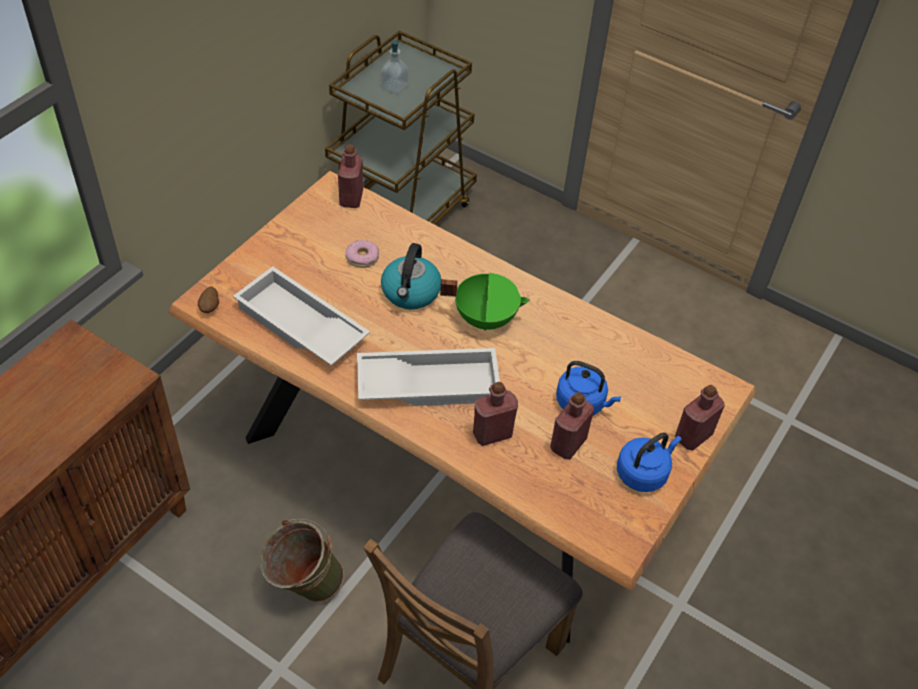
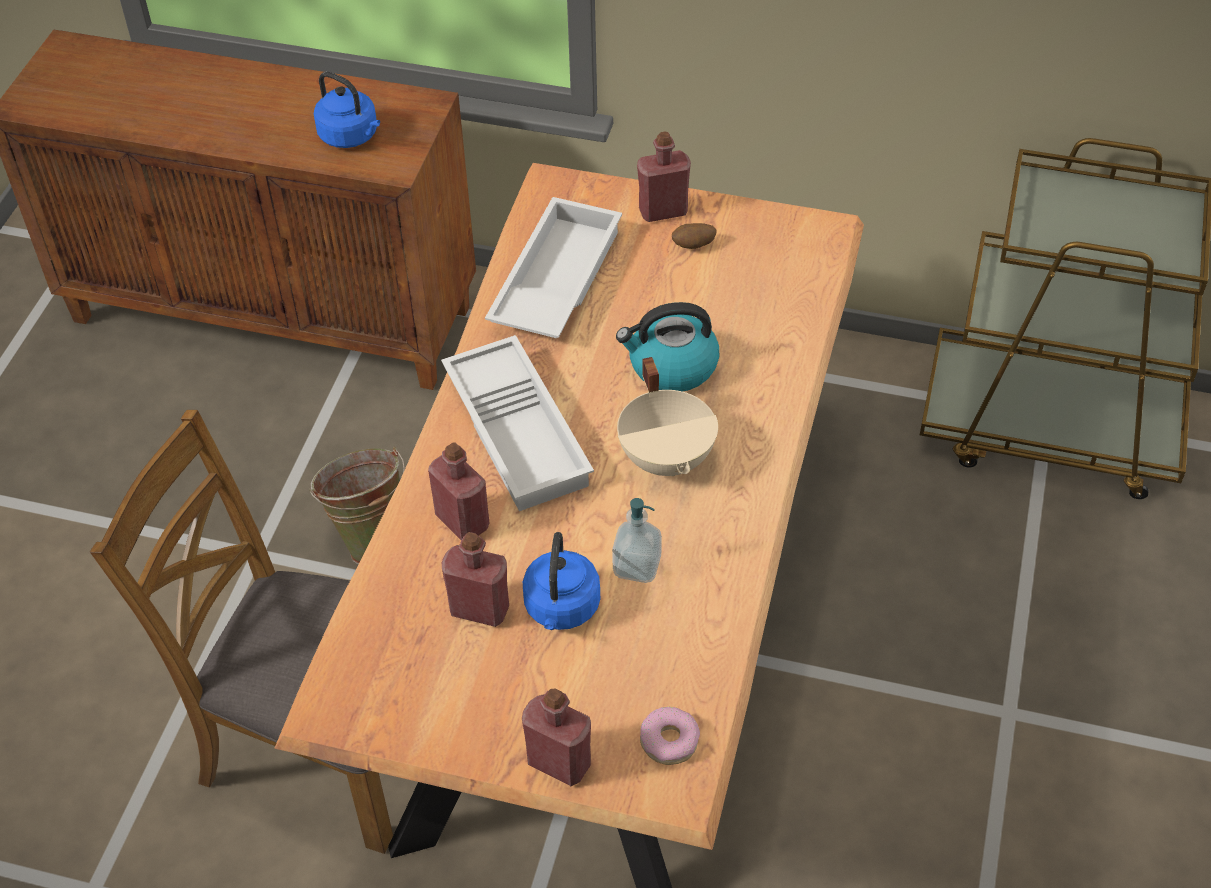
camera: 75 degrees right, 0 degrees up
potato [198,287,219,313] -> potato moved to [672,223,717,249]
red bottle [338,144,363,208] -> red bottle moved to [637,132,691,222]
donut [346,240,379,268] -> donut moved to [640,707,700,765]
soap dispenser [381,40,409,94] -> soap dispenser moved to [612,498,662,583]
green cooking pot [440,273,530,331] -> beige cooking pot [617,357,718,476]
blue kettle [617,433,682,492] -> blue kettle moved to [314,72,380,148]

